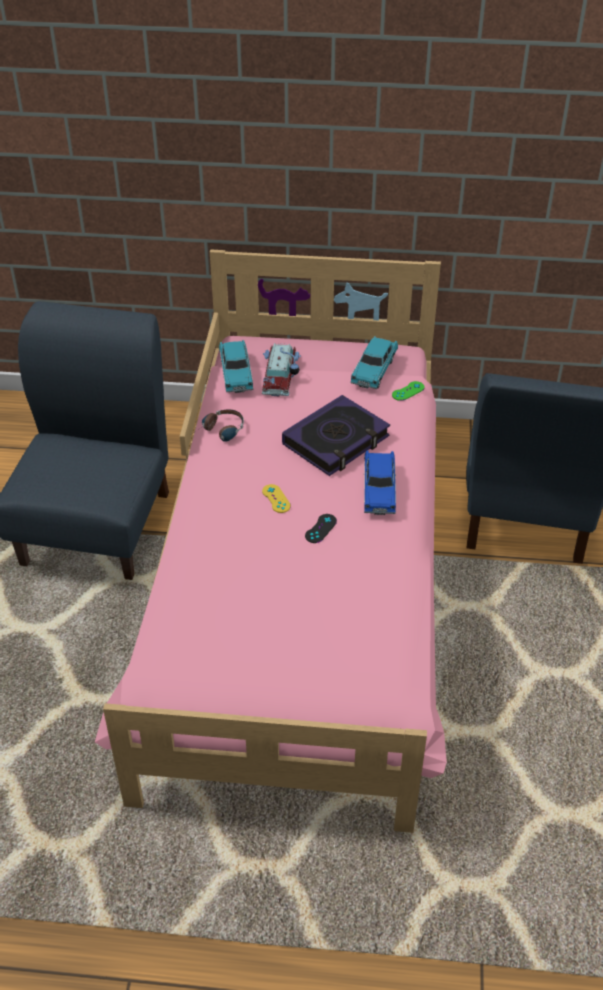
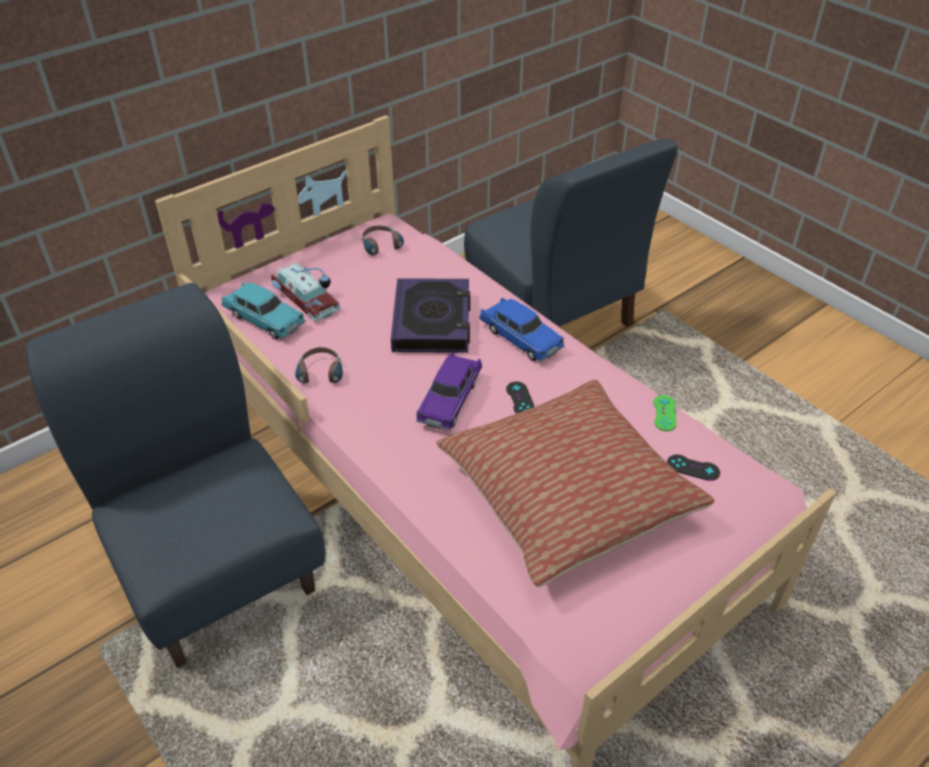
camera: 45 degrees left, 0 degrees up
yellow game controller [262,484,291,513] -> purple toy car [416,352,482,430]
turquoise toy car [351,336,398,389] -> headphones [361,226,404,256]
green game controller [392,381,425,401] -> green game controller moved to [653,395,677,431]
none -> pillow [436,380,715,587]
none -> black game controller [667,454,720,481]

